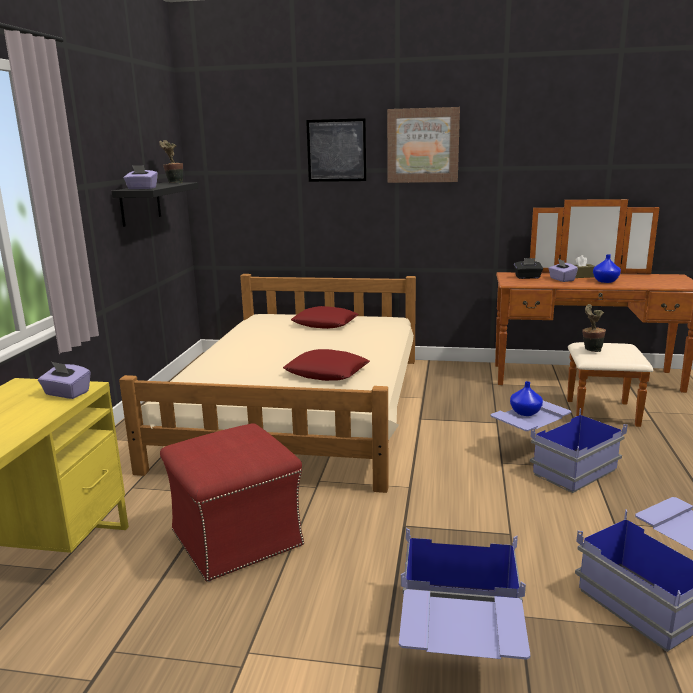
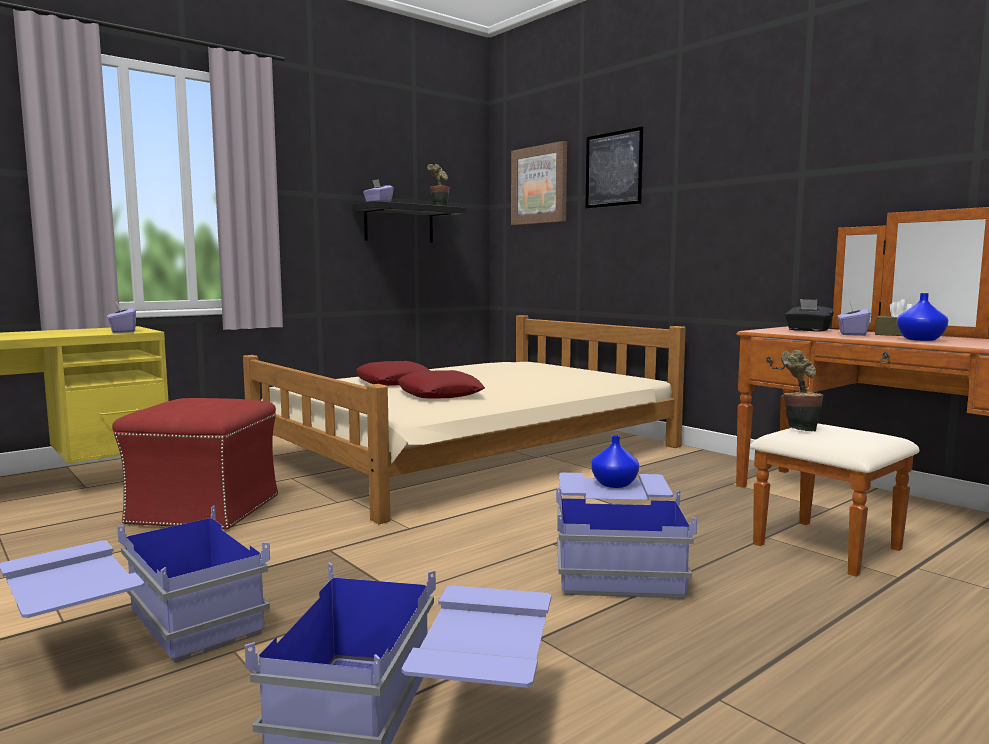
camera: 40 degrees right, 10 degrees down
red pillow [291,306,359,329] -> red pillow moved to [355,361,430,386]
picture [387,107,460,183] -> picture moved to [511,141,567,225]

